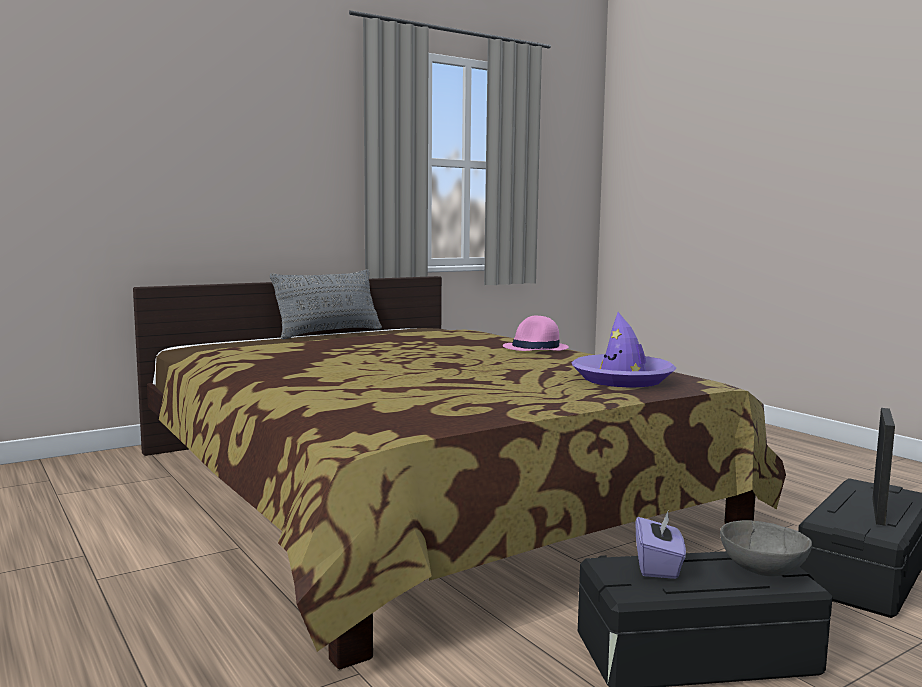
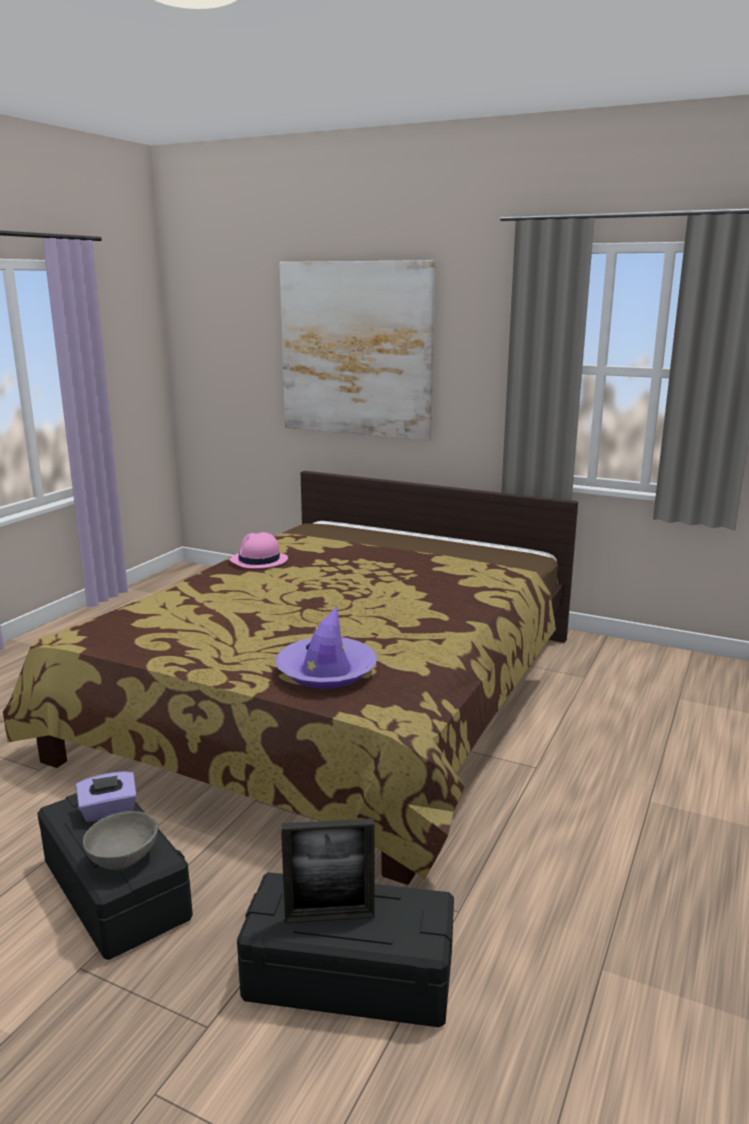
camera: 60 degrees right, 10 degrees up
grey pillow [270,269,382,339] -> none
pink hat [503,316,569,351] -> pink hat moved to [230,532,288,568]
none -> picture [279,260,436,441]

